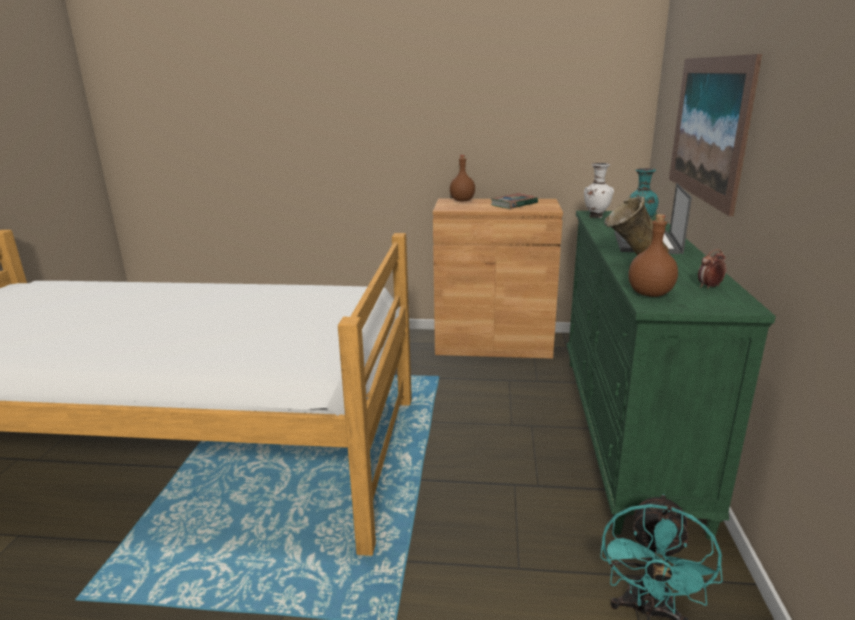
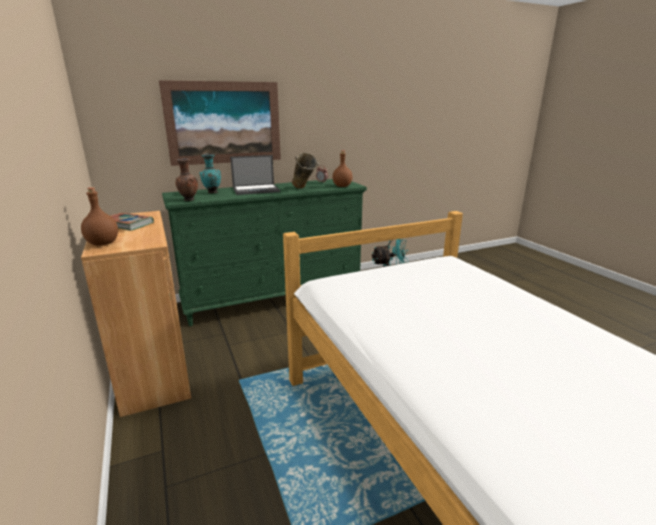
camera: 120 degrees left, 0 degrees up
white vase [584,163,614,218] -> brown vase [175,158,198,201]

